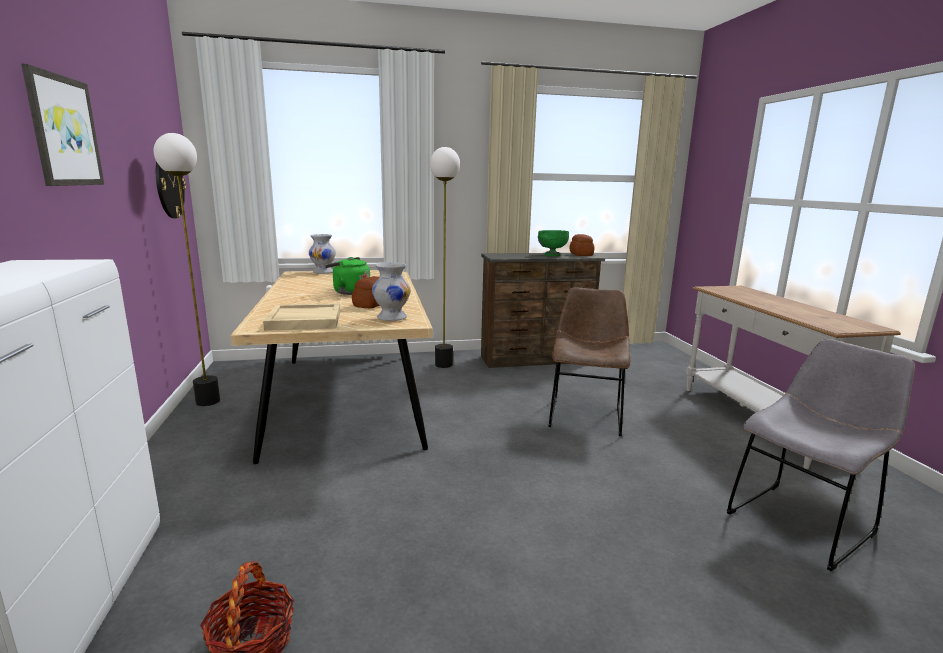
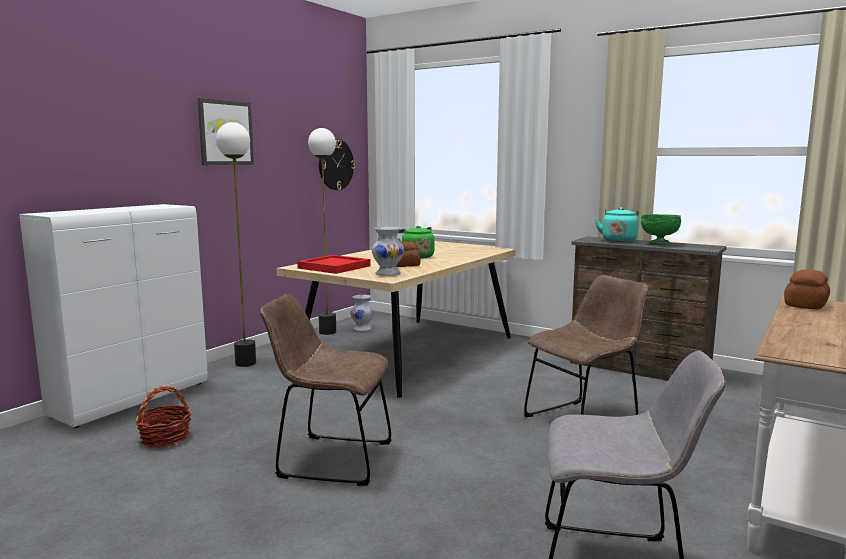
camera: 45 degrees right, 5 degrees down
beige tray [263,303,340,331] -> red tray [297,255,371,274]
white vase [309,234,336,274] -> white vase moved to [350,295,374,331]
floor lamp [430,147,460,368] -> floor lamp moved to [216,122,256,367]
bread [570,234,594,256] -> bread moved to [784,269,830,310]
none -> brown chair [260,294,392,486]
none -> turquoise kettle [595,207,639,242]

